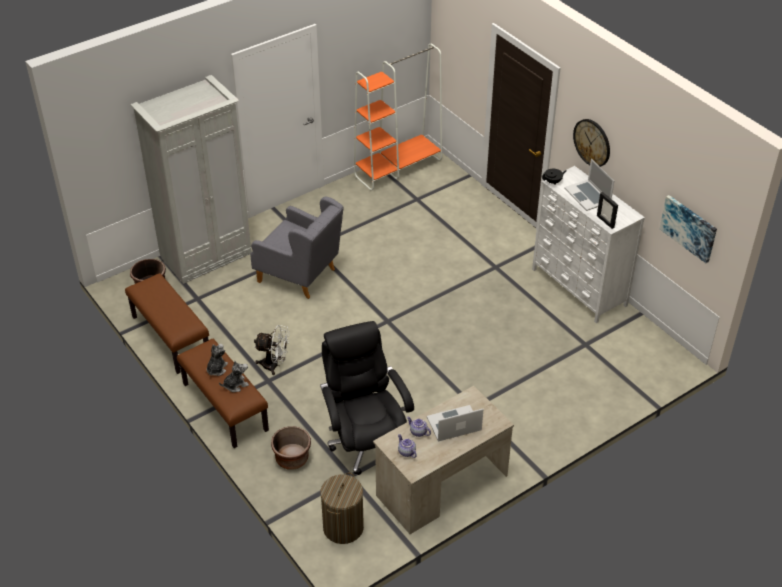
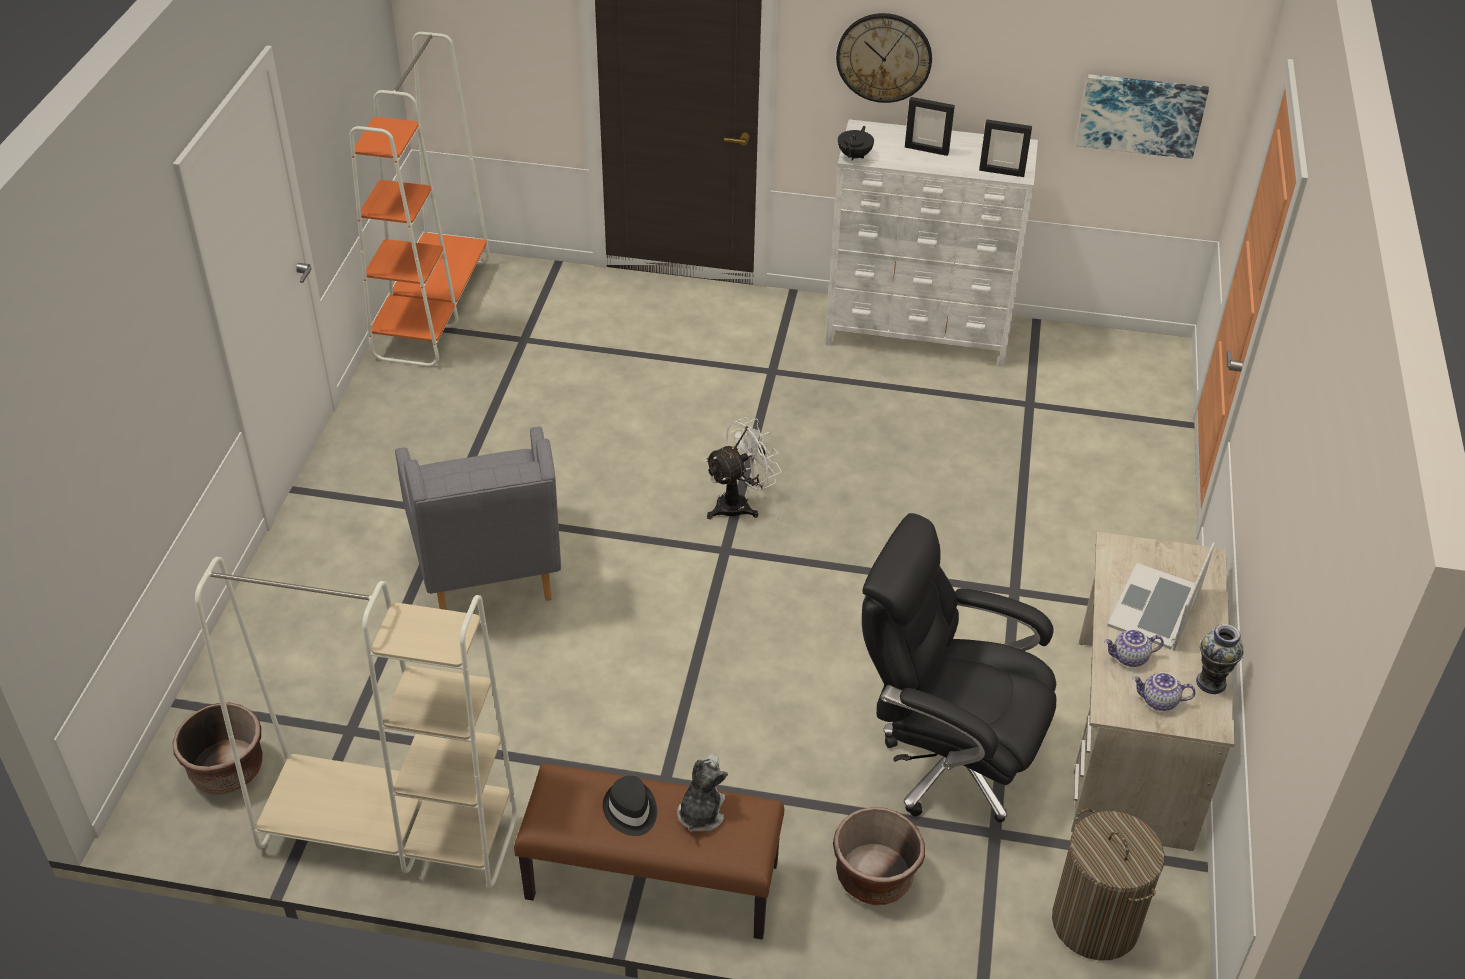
camera: 45 degrees left, 0 degrees up
brown bench [125,273,209,374] -> beige clothes rack [195,557,517,887]
white wardrobe [130,75,252,284] -> none
plush toy [207,344,228,376] -> black hat [603,776,657,836]
grey armchair [250,197,343,299] -> grey armchair turned 90 degrees clockwise [395,426,561,610]
white fan [254,325,289,375] -> white fan moved to [704,417,781,519]
laptop [564,159,614,211] -> picture frame [905,97,955,156]
none -> vase [1196,624,1244,694]

